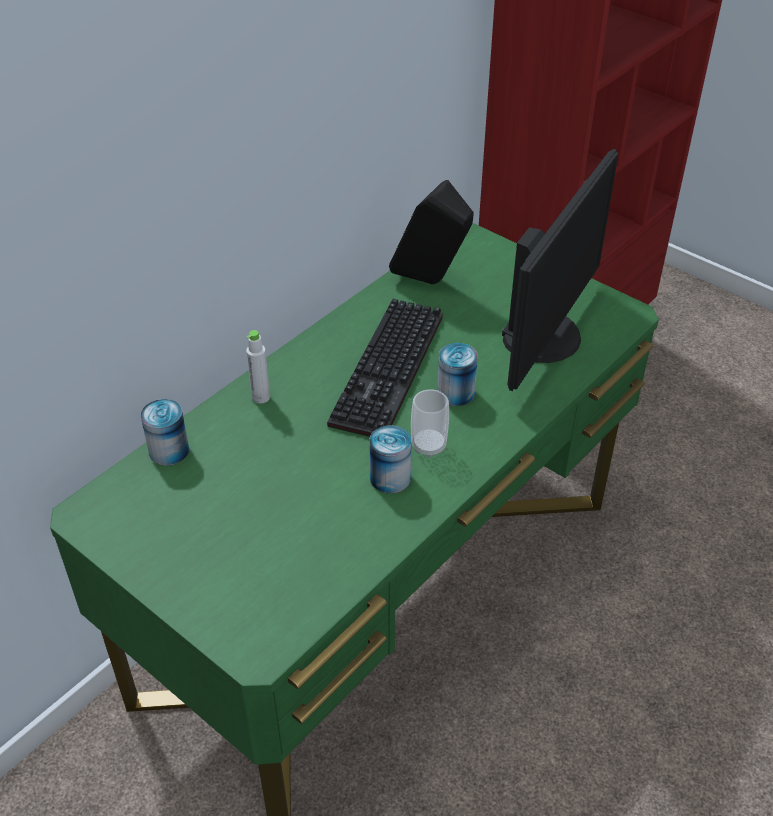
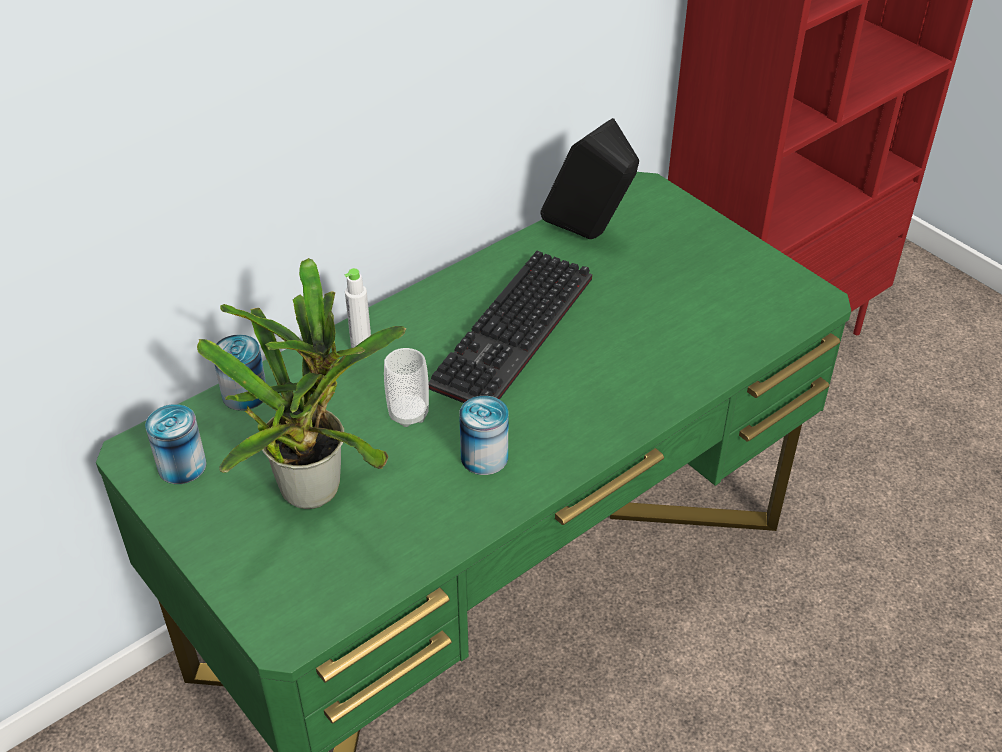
camera: 10 degrees right, 0 degrees up
cup [411,389,449,458] -> cup moved to [384,348,429,427]
can [437,343,478,406] -> can moved to [145,404,207,484]
monitor [502,149,619,391] -> none
none -> potted plant [197,258,407,509]

